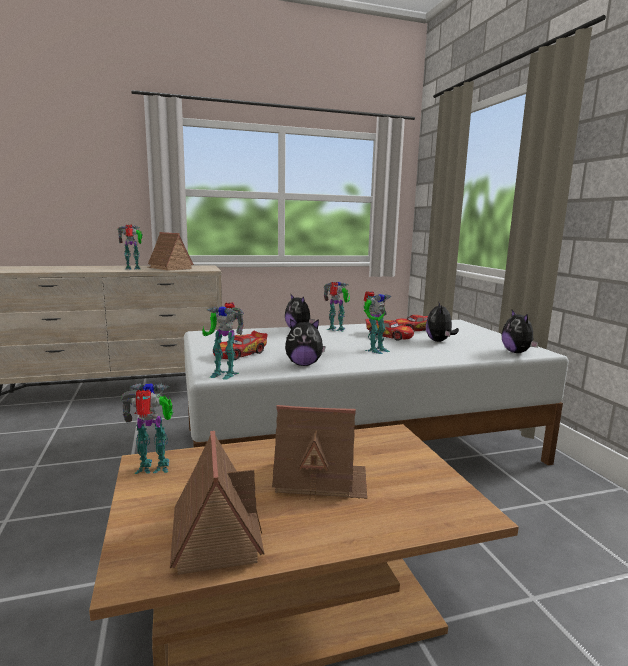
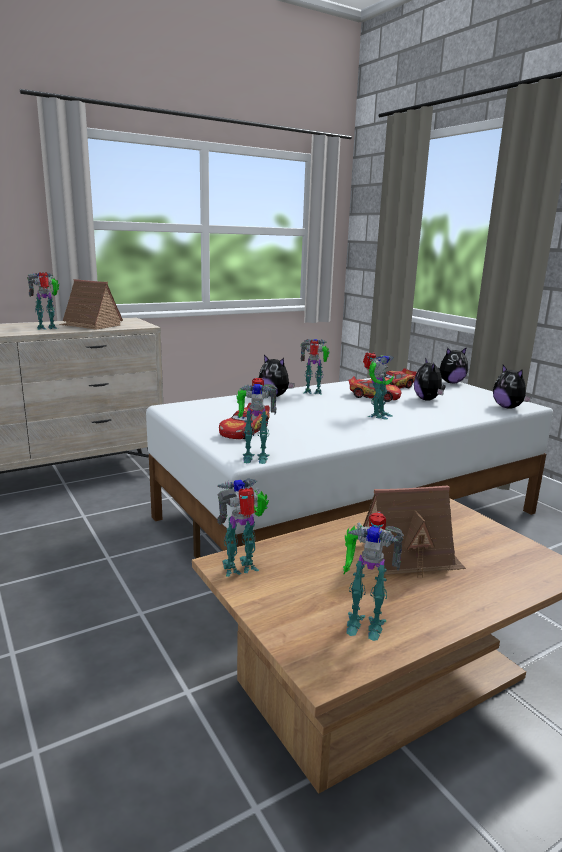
camera: 15 degrees left, 5 degrees up
toy house [170,431,265,575] -> toy robot [343,511,404,641]
plush toy [285,319,326,366] -> plush toy moved to [438,347,468,383]

